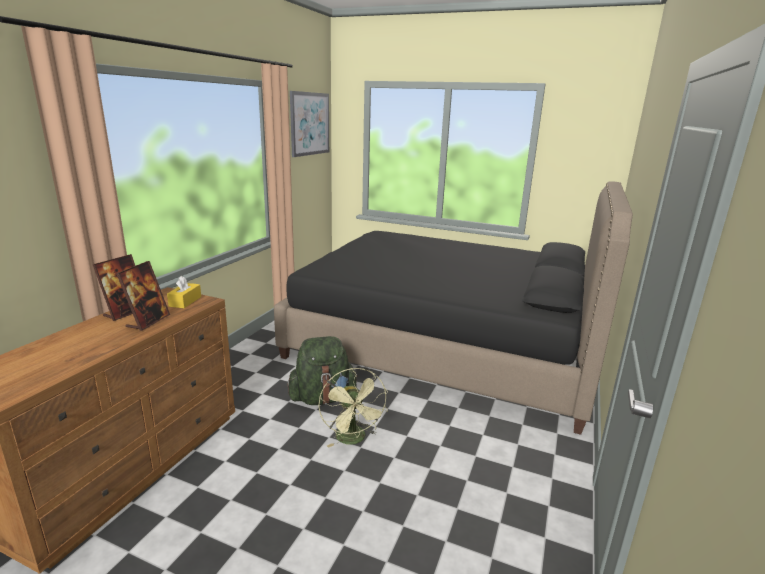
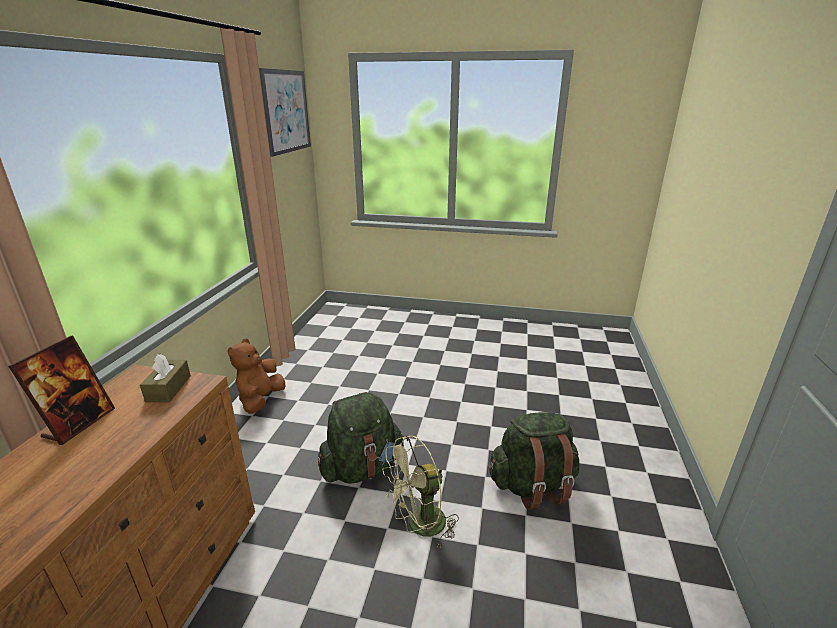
camera: 10 degrees left, 5 degrees up
picture frame [116,261,170,331] -> none
yellow tissue box [167,276,201,308] -> brown tissue box [140,354,191,402]
black bed [274,181,633,435] -> none
green fan [318,368,388,448] -> green fan turned 90 degrees clockwise [382,435,459,548]
none -> brown plush toy [227,338,286,414]
none -> green backpack [488,412,579,510]

